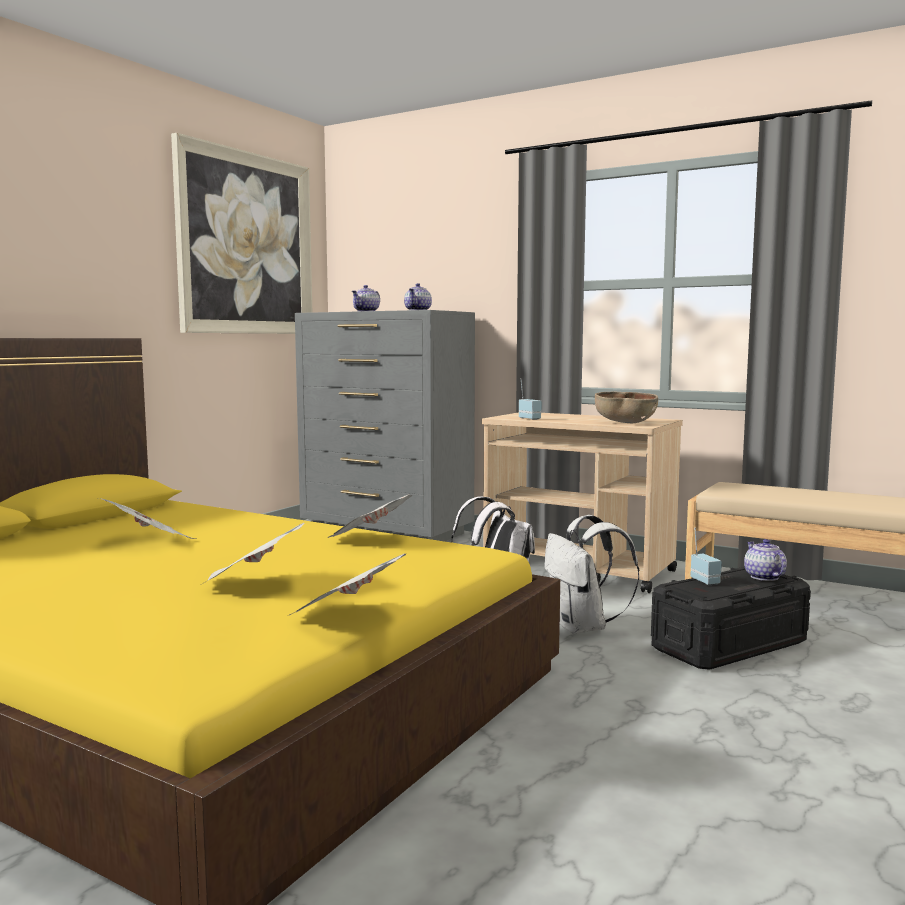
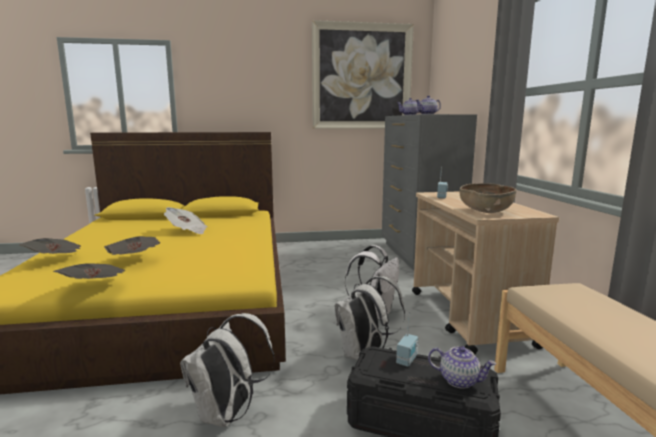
camera: 50 degrees right, 5 degrees up
newspaper [327,494,412,538] -> newspaper moved to [19,238,81,254]
teapot [744,539,787,581] -> teapot turned 75 degrees clockwise [428,346,496,389]
none -> white backpack [180,313,275,427]

